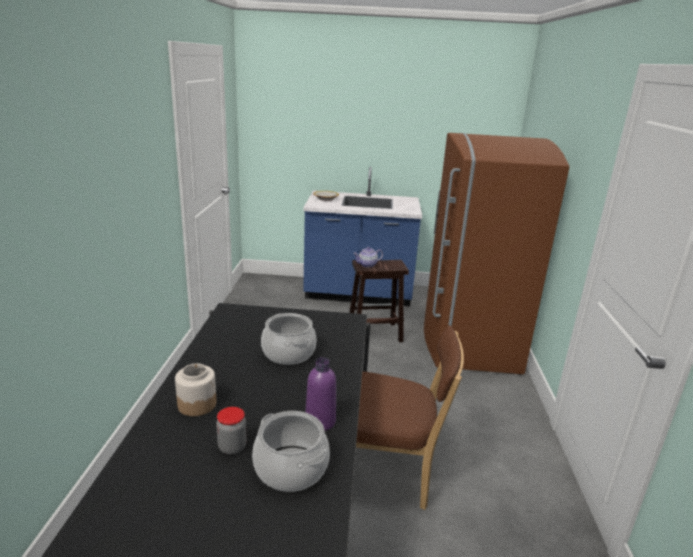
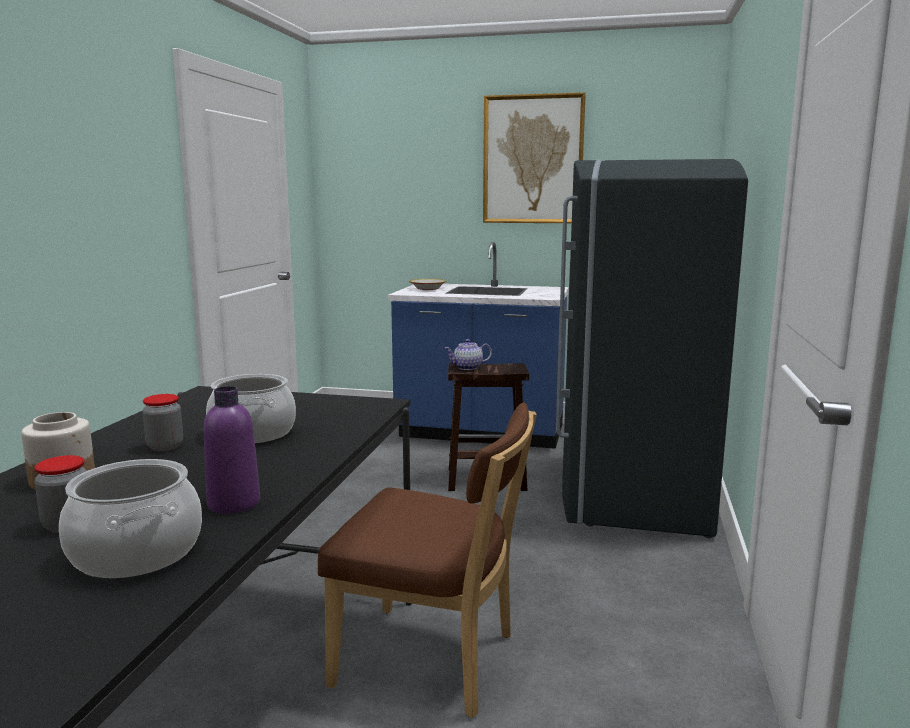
camera: 10 degrees right, 10 degrees down
brown fridge [424,133,569,375] -> grey fridge [556,159,748,538]
none -> jar [142,394,183,451]
none -> picture [483,92,586,223]

